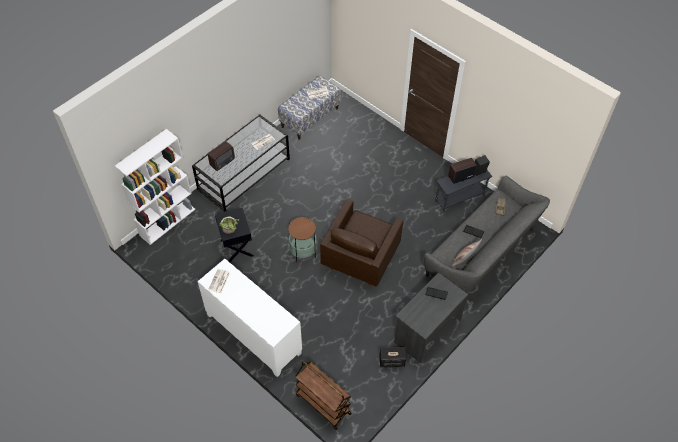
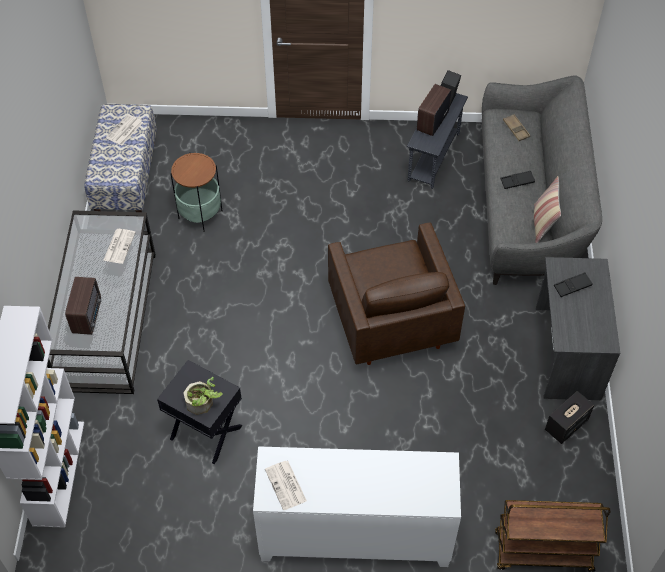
camera: 40 degrees left, 0 degrees up
side table [288,217,317,262] -> side table moved to [170,153,223,232]

